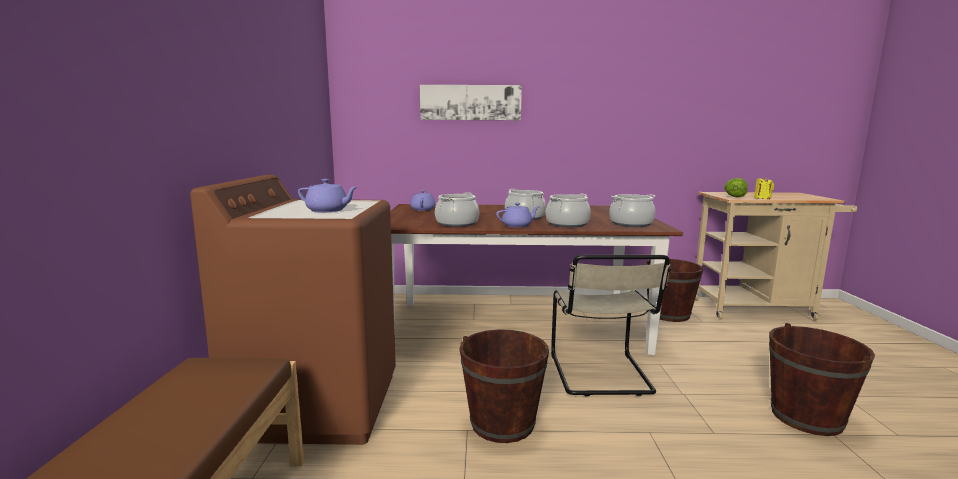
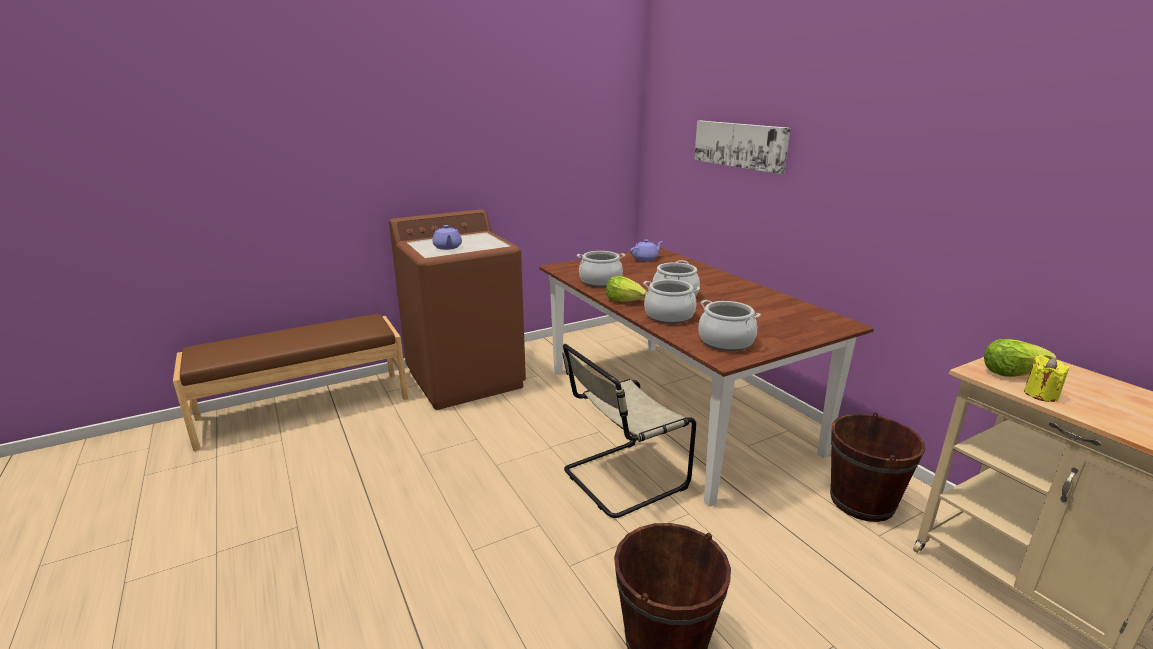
camera: 60 degrees right, 10 degrees up
brown bucket [459,329,549,443] -> none
purple teapot [496,203,540,228] -> lettuce [606,276,647,302]

